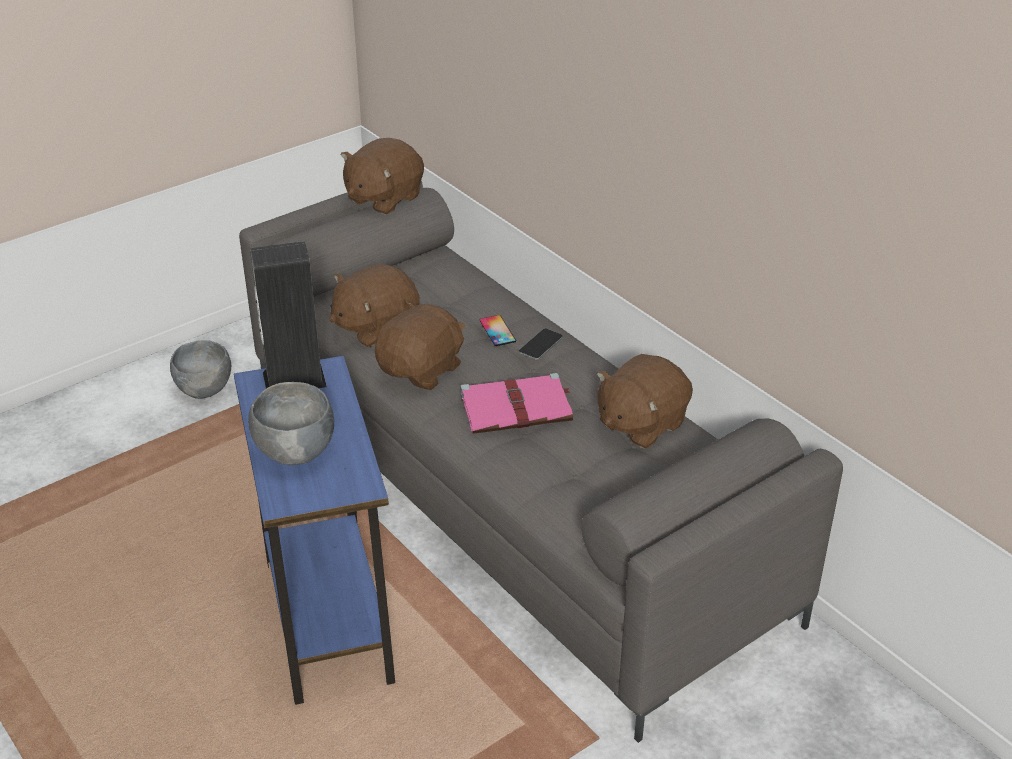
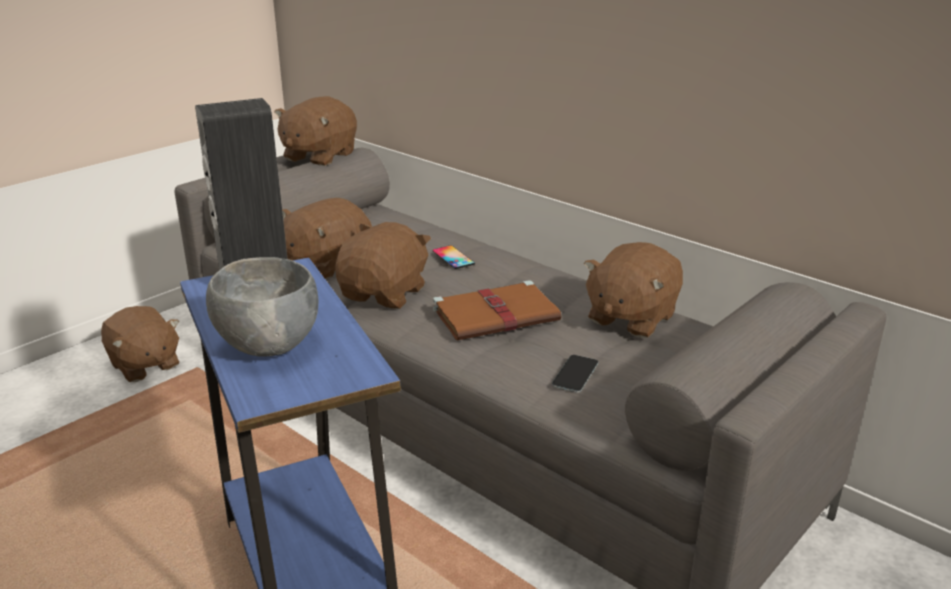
camera: 10 degrees left, 10 degrees down
grey bowl [170,340,231,399] -> brown plush toy [101,306,179,382]
pink book [461,373,573,434] -> brown book [433,280,561,340]
phone [519,329,563,359] -> phone moved to [552,355,598,393]

